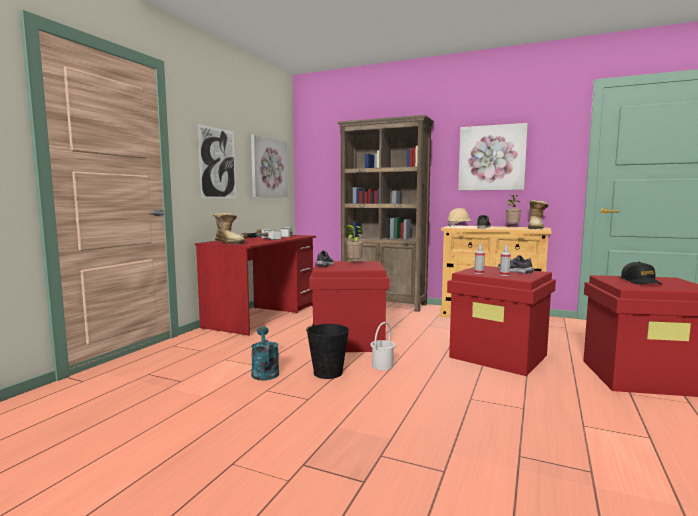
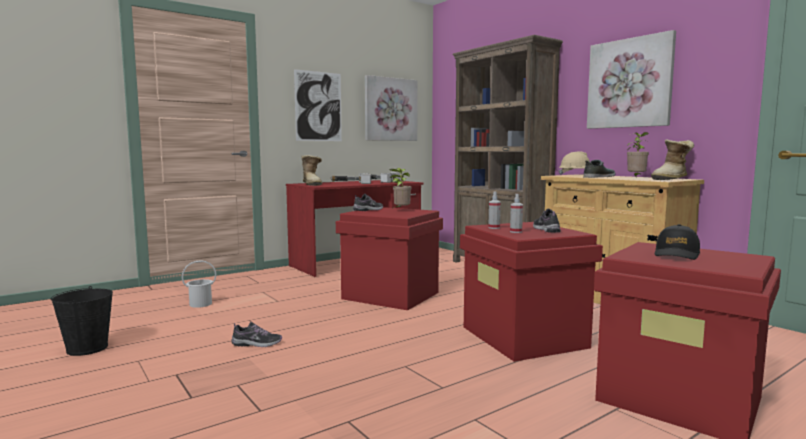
camera: 30 degrees right, 0 degrees up
turquoise watering can [251,326,279,381] -> none
black bucket [306,323,349,379] -> black bucket moved to [51,286,113,356]
white bucket [370,322,395,370] -> white bucket moved to [182,260,216,308]
none -> shoe [231,322,282,347]

